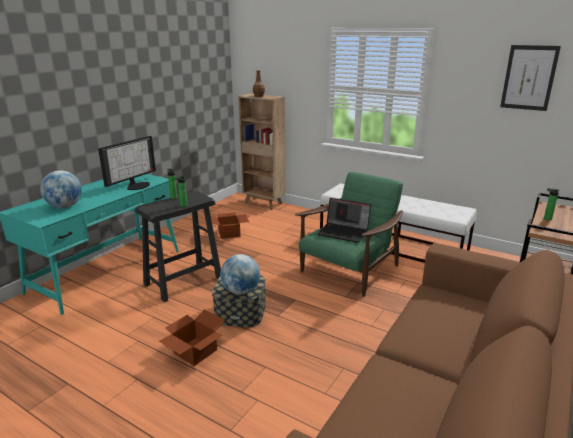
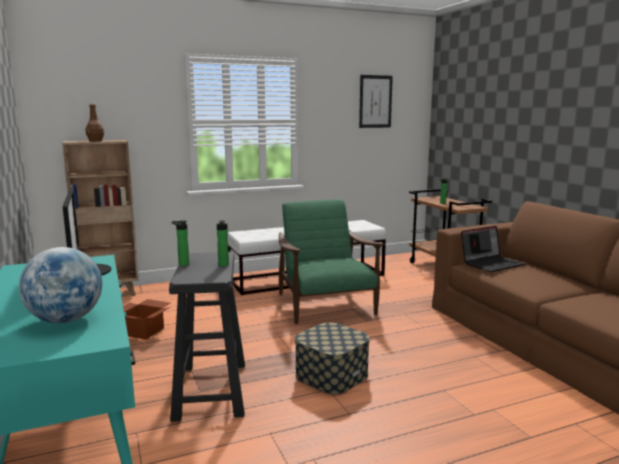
camera: 55 degrees left, 10 degrees down
cardboard box [159,309,225,366] -> none
globe [220,254,260,294] -> none
laptop [317,198,371,243] -> laptop moved to [461,226,526,272]

